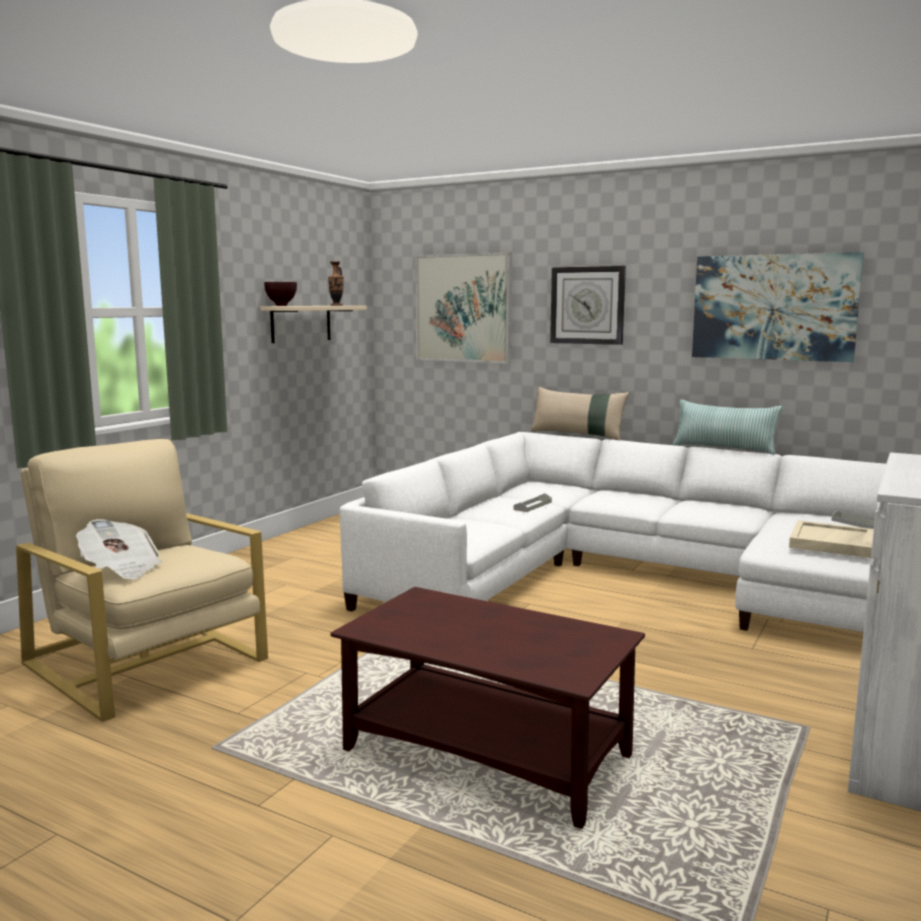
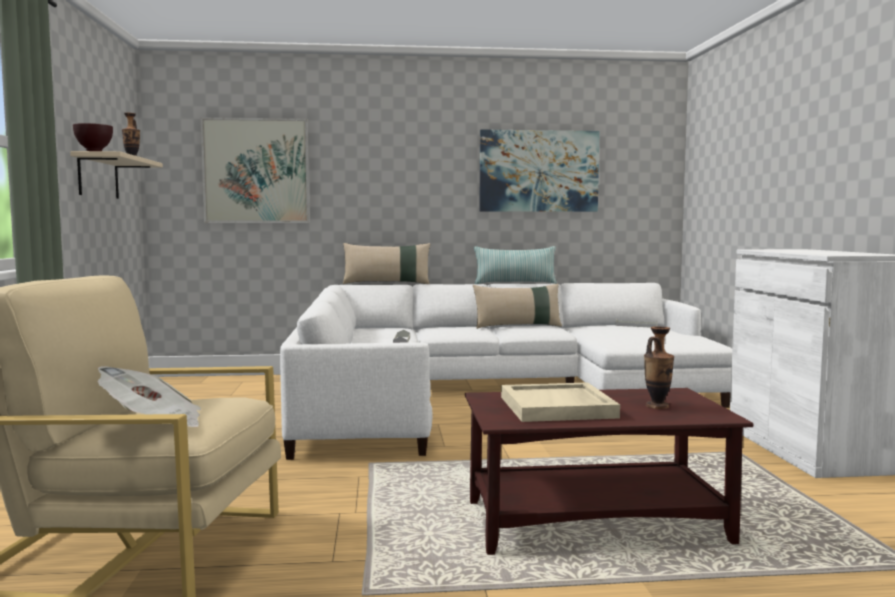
camera: 35 degrees left, 5 degrees down
wall clock [550,266,626,345] -> none
beige tray [789,520,874,558] -> beige tray moved to [501,382,620,422]
none -> beige pillow [473,283,562,329]
none -> vase [644,327,674,409]

